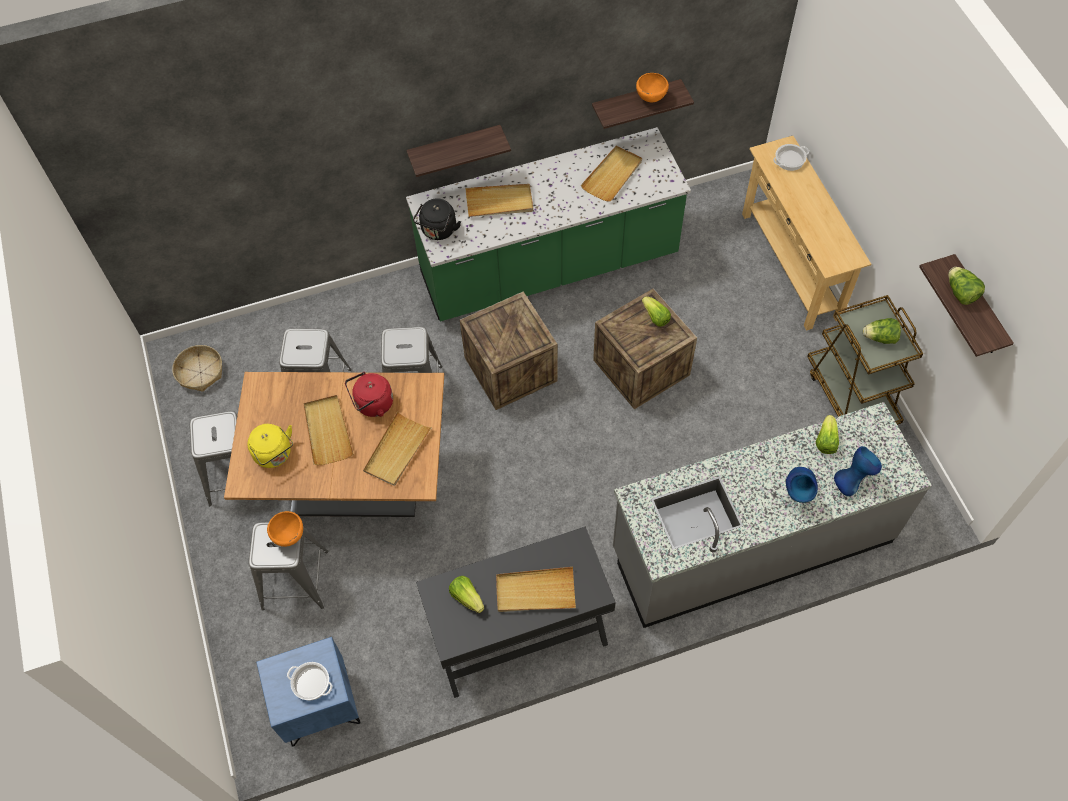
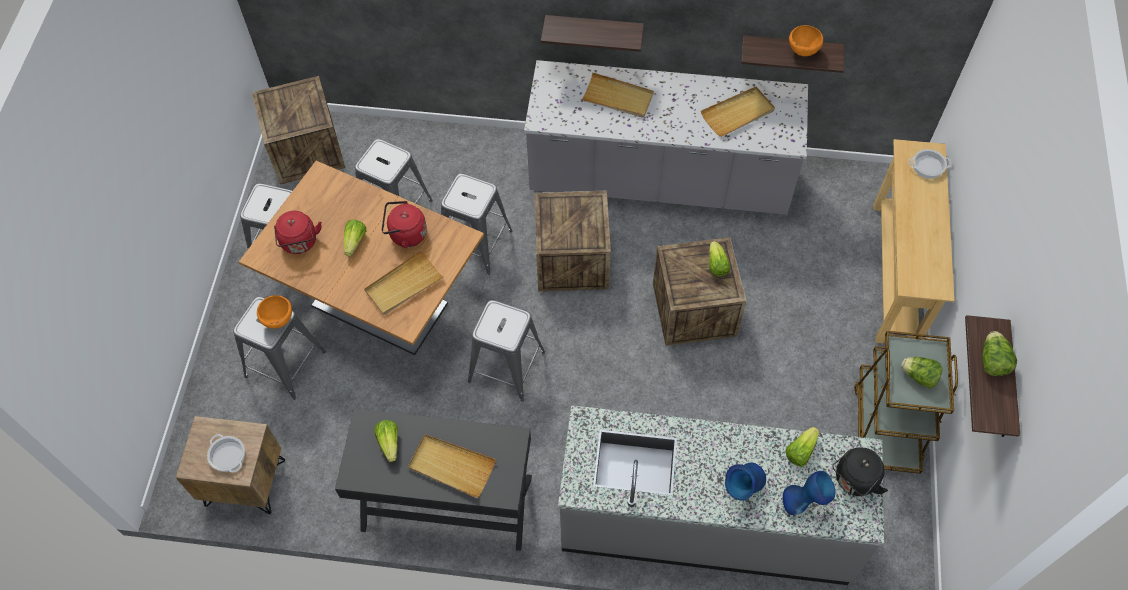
camera: 25 degrees right, 0 degrees up
basket [172,345,222,392] -> crate [252,76,345,185]
yellow kettle [247,424,293,468] -> red kettle [274,211,322,254]
blue nightstand [256,637,361,747] -> brown nightstand [175,416,285,514]
beige tray [304,395,354,465] -> lettuce [344,220,366,256]
green counter [406,127,691,321] -> grey counter [524,60,808,215]
black kettle [413,198,461,240] -> black kettle moved to [832,448,888,496]
none -> grey stool [468,300,545,402]

